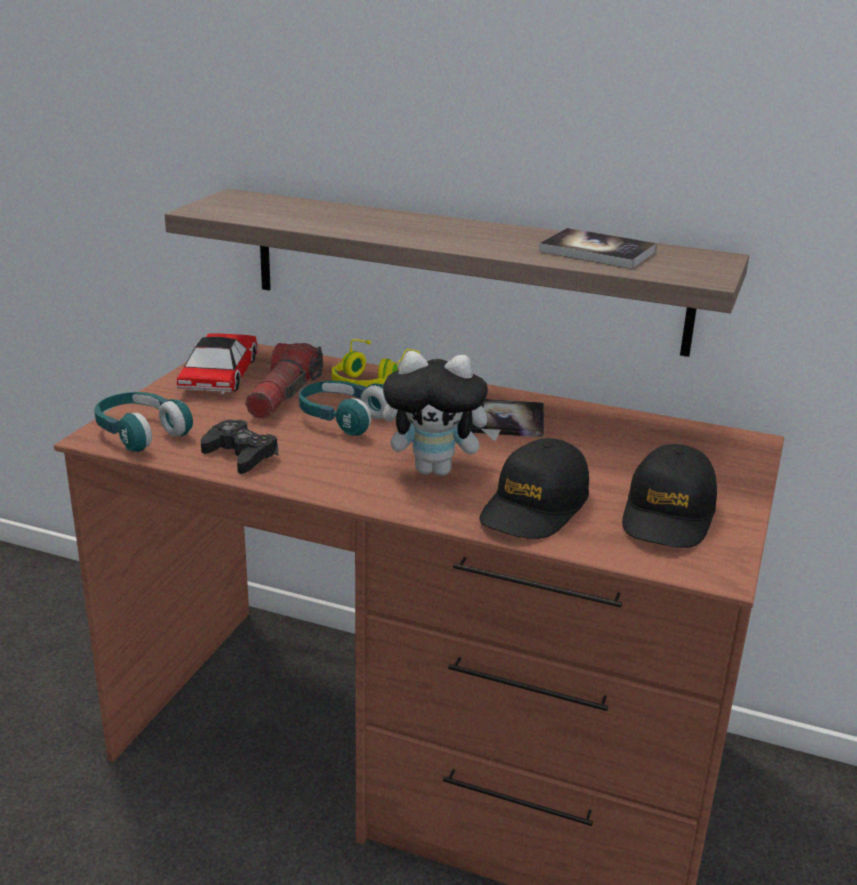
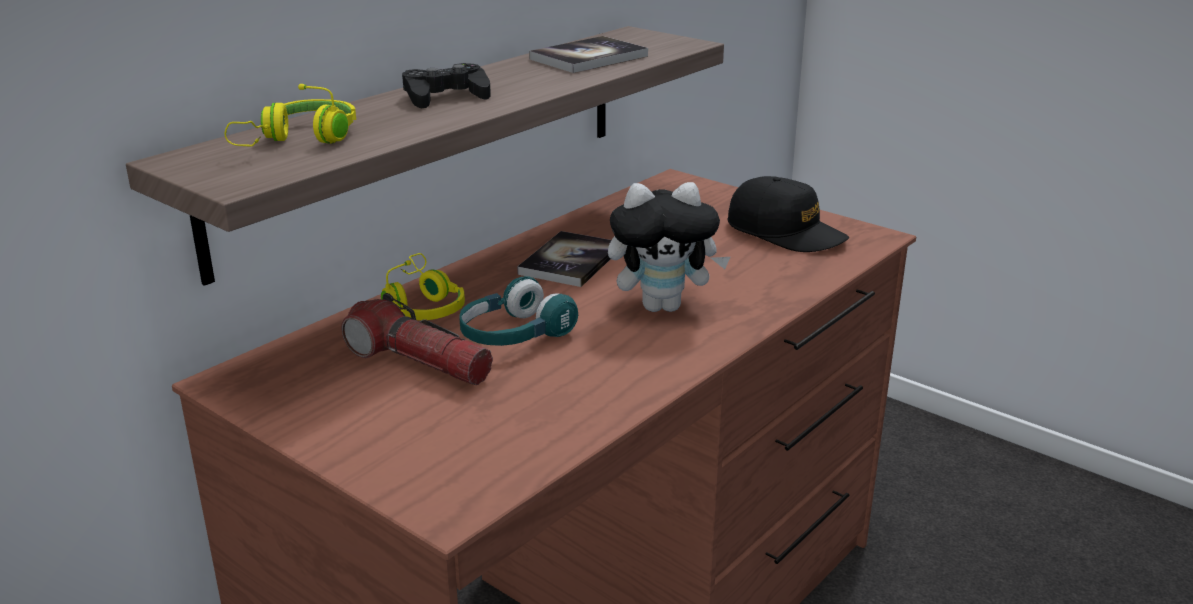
camera: 70 degrees left, 0 degrees up
turquoise headphones [94,392,193,452] -> none
toy car [177,333,258,395] -> none
black game controller [201,420,278,474] -> black game controller moved to [402,63,491,108]
plush toy [383,351,501,476] -> plush toy turned 60 degrees clockwise [608,182,730,312]
black cap [480,438,589,539] -> none
none -> yellow headphones [225,84,356,146]

